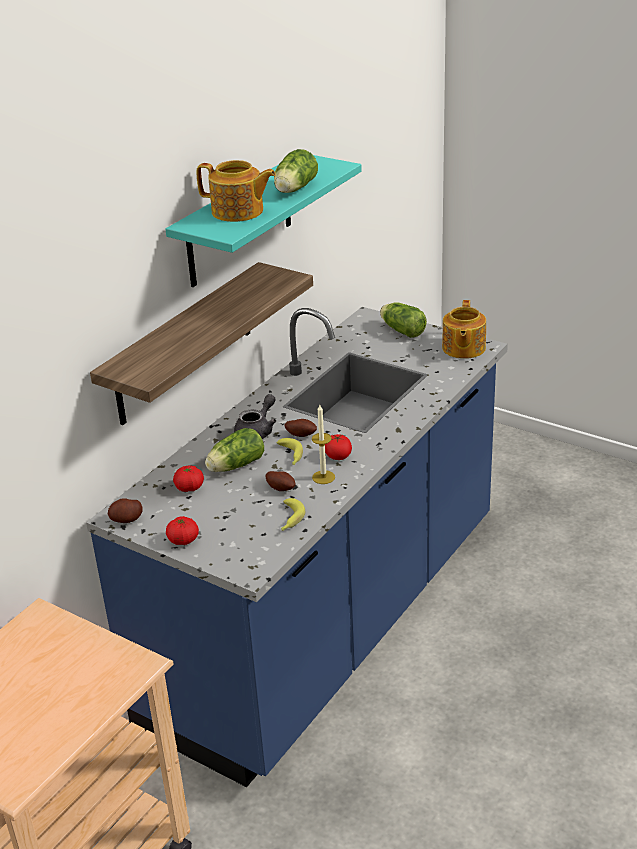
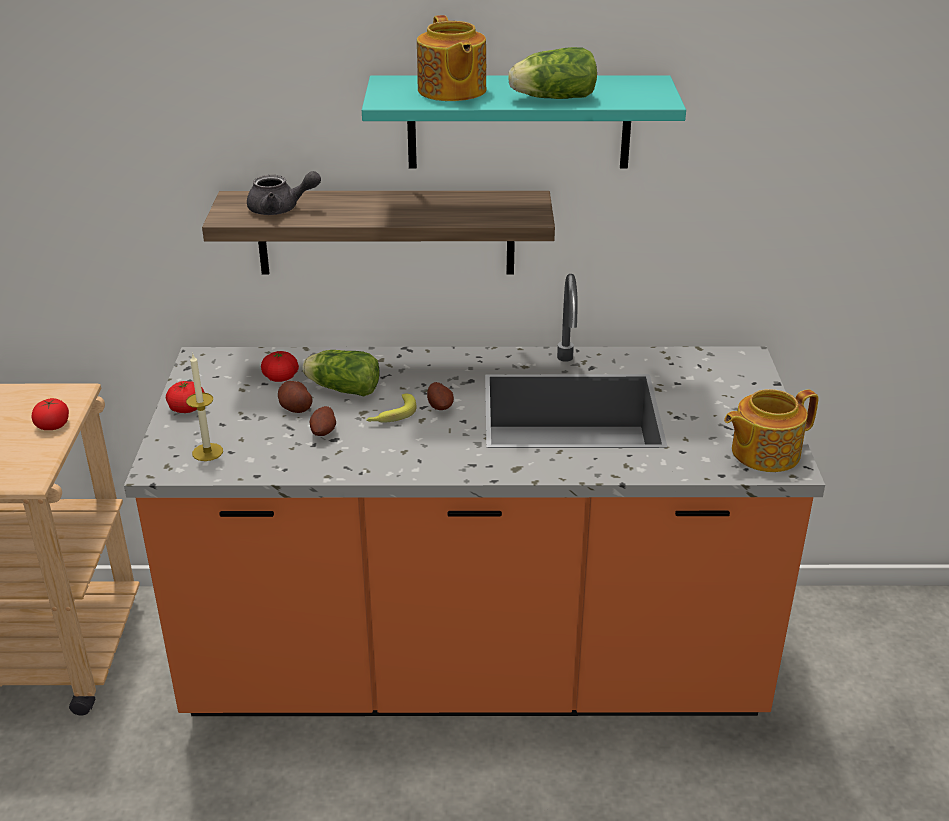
camera: 55 degrees right, 0 degrees up
blue counter [86,307,508,787] -> orange counter [124,274,825,716]
potato [108,498,143,523] -> potato moved to [278,381,313,413]
grey teapot [234,394,276,439] -> grey teapot moved to [247,171,321,215]
banana [281,498,305,531] -> none
candle [312,405,335,484] -> candle moved to [186,354,223,461]
tomato [325,434,352,460] -> tomato moved to [32,398,69,430]
lettuce [380,302,427,338] -> none

